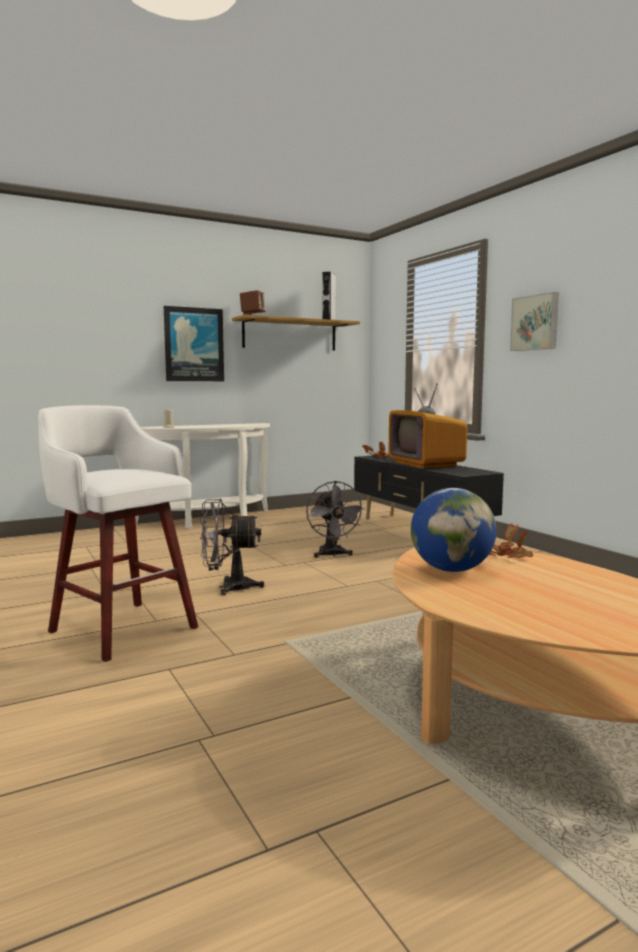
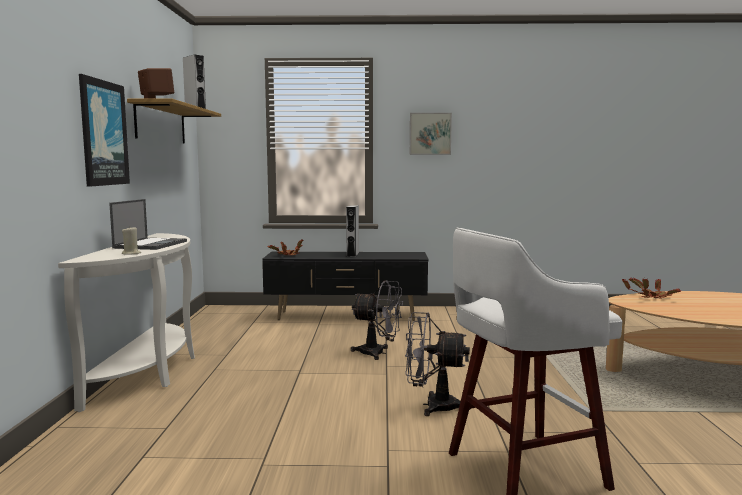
camera: 60 degrees left, 0 degrees up
grey fan [200,498,265,596] -> grey fan turned 75 degrees clockwise [405,312,470,416]
television [388,383,467,469] -> grey speaker [346,205,359,257]
globe [411,488,497,572] -> none
none -> laptop [109,199,187,250]

